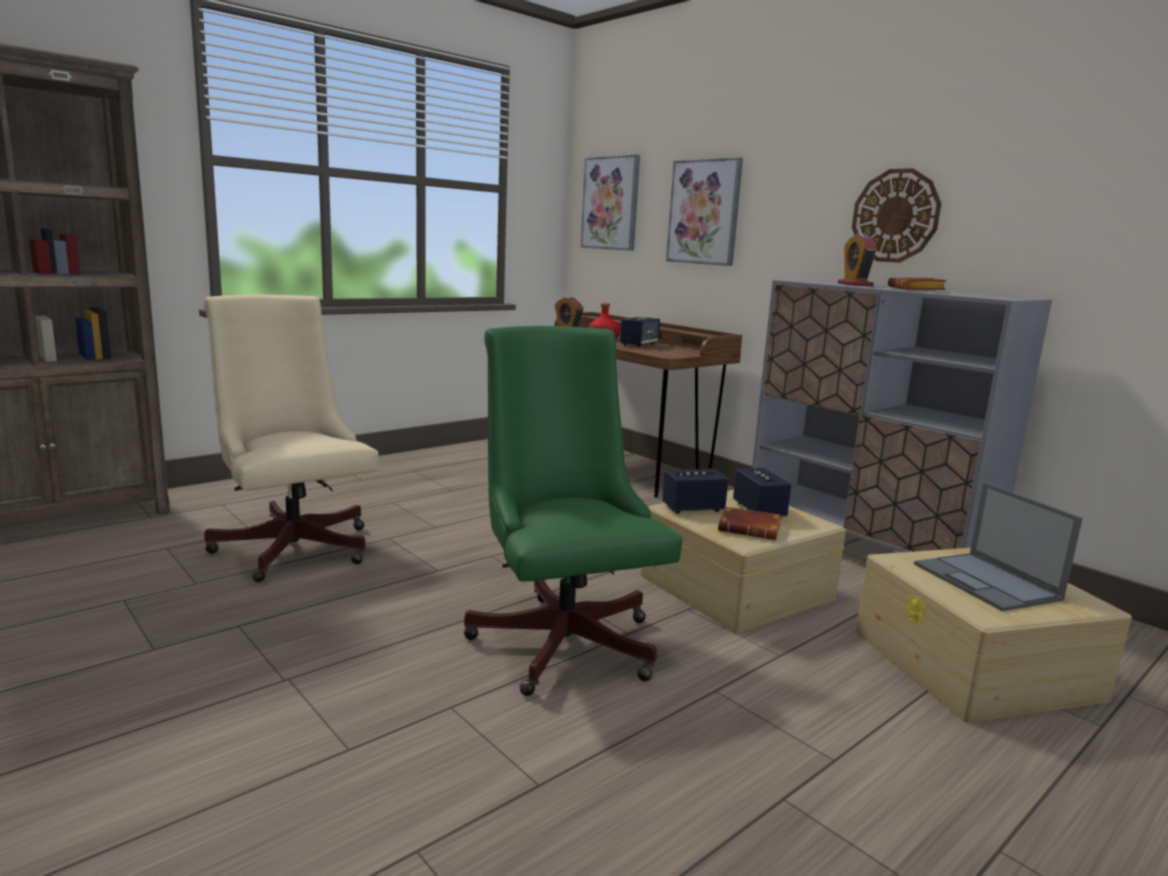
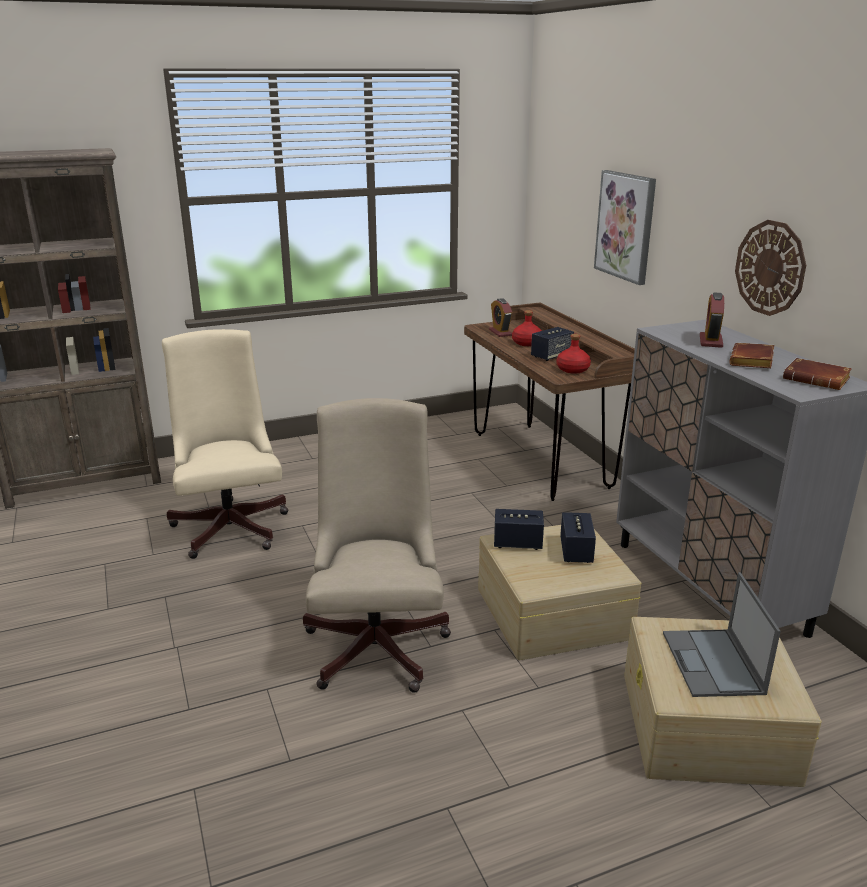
camera: 20 degrees right, 10 degrees up
green office chair [464,326,682,696] -> beige office chair [303,398,451,693]
picture [581,154,640,251] -> none
brown book [718,507,781,540] -> brown book moved to [783,358,852,390]
none -> red bottle [557,334,591,374]

